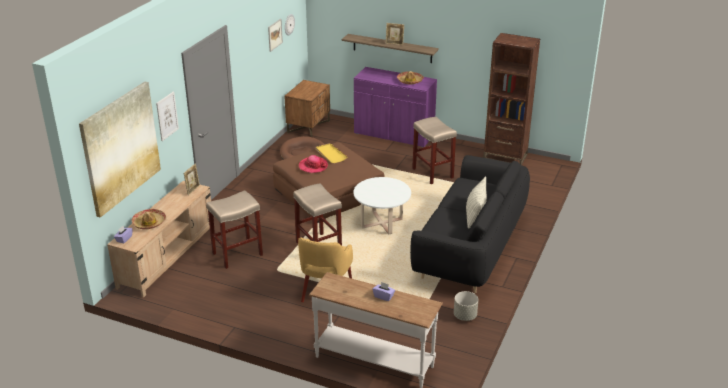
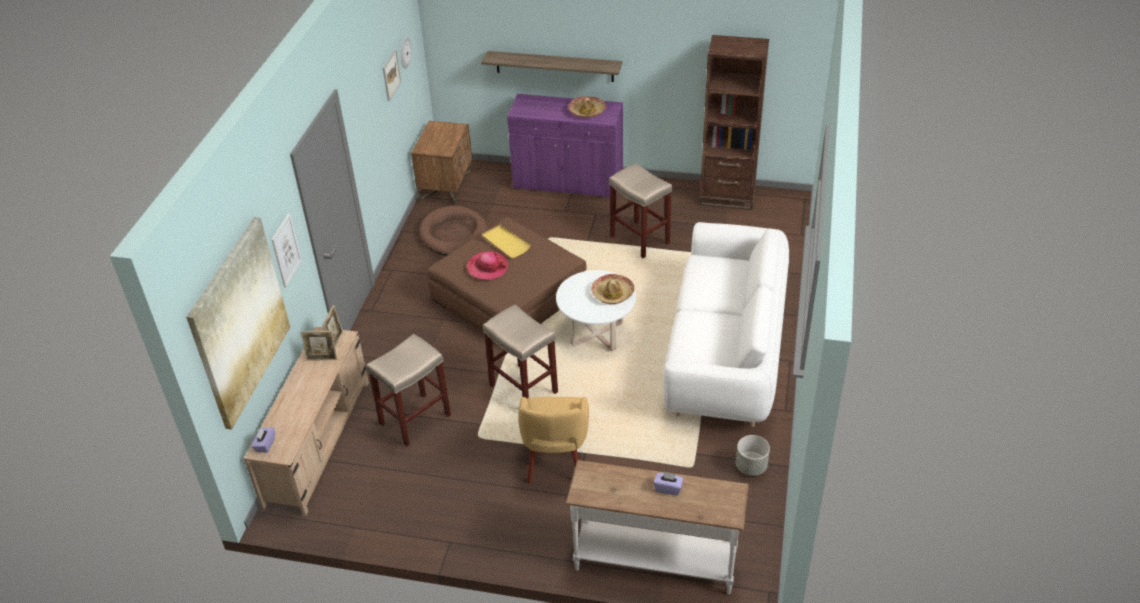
camera: 10 degrees left, 10 degrees up
hat [132,209,166,229] -> hat moved to [591,274,634,304]
picture frame [386,23,404,45] -> picture frame moved to [301,331,337,361]
black sofa [410,155,530,293] -> white sofa [663,222,789,427]
pillow [466,177,487,229] -> none

